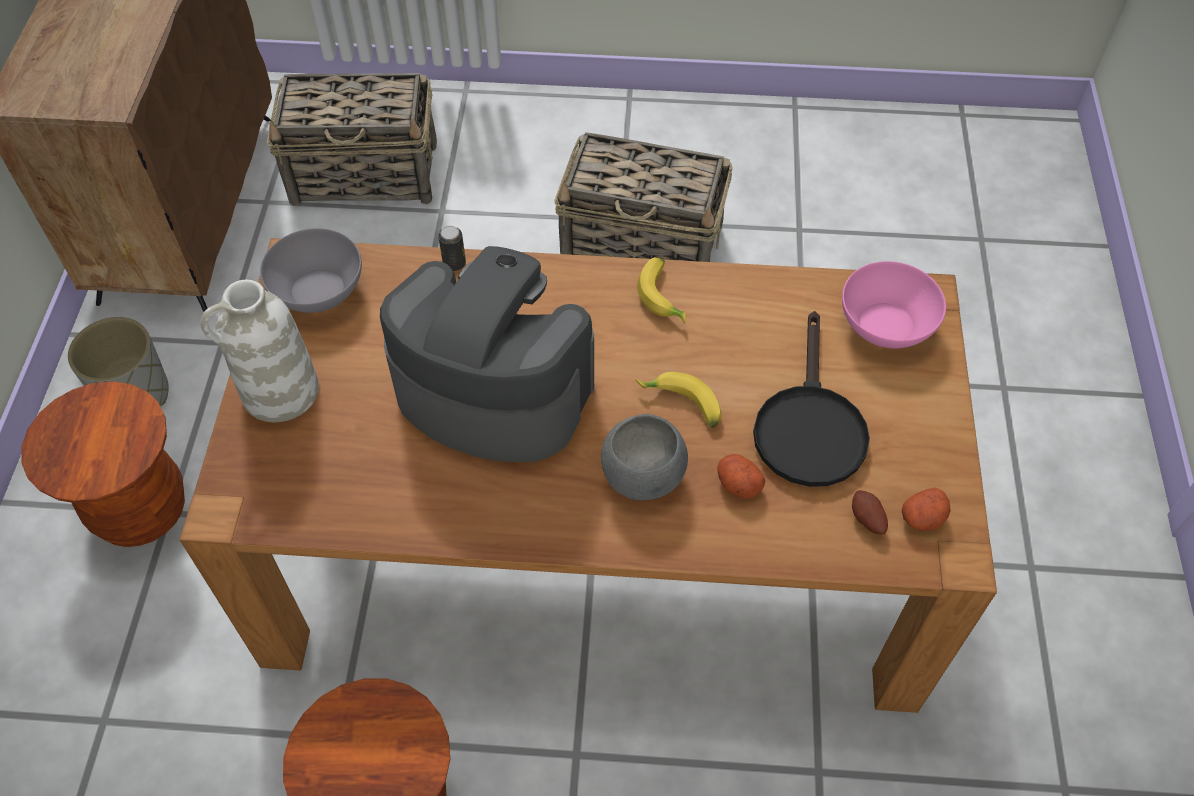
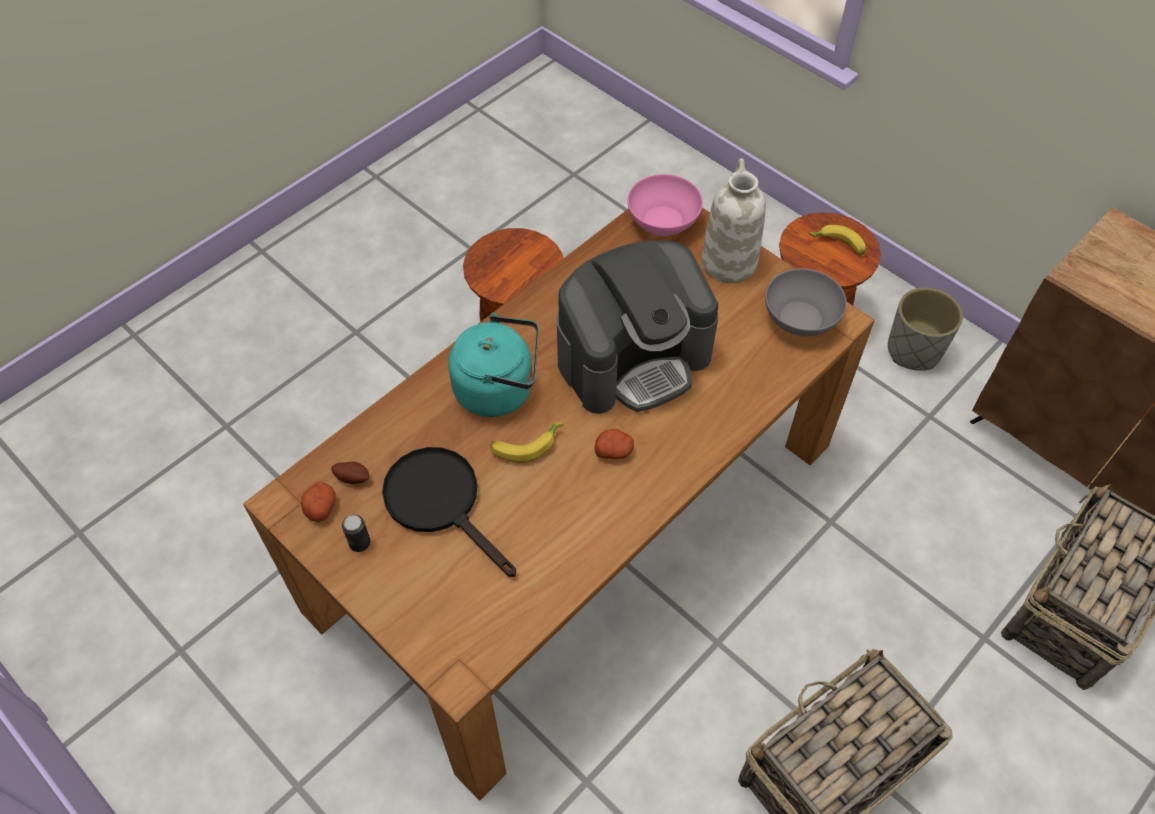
camera: 130 degrees right, 0 degrees up
can [438,226,466,271] -> can moved to [342,514,371,552]
grey bowl [601,414,688,500] -> turquoise kettle [448,313,539,417]
banana [637,257,686,323] -> banana moved to [808,225,866,256]
potato [717,454,765,499] -> potato moved to [595,429,634,460]
pink bowl [842,261,946,348] -> pink bowl moved to [627,174,703,236]

